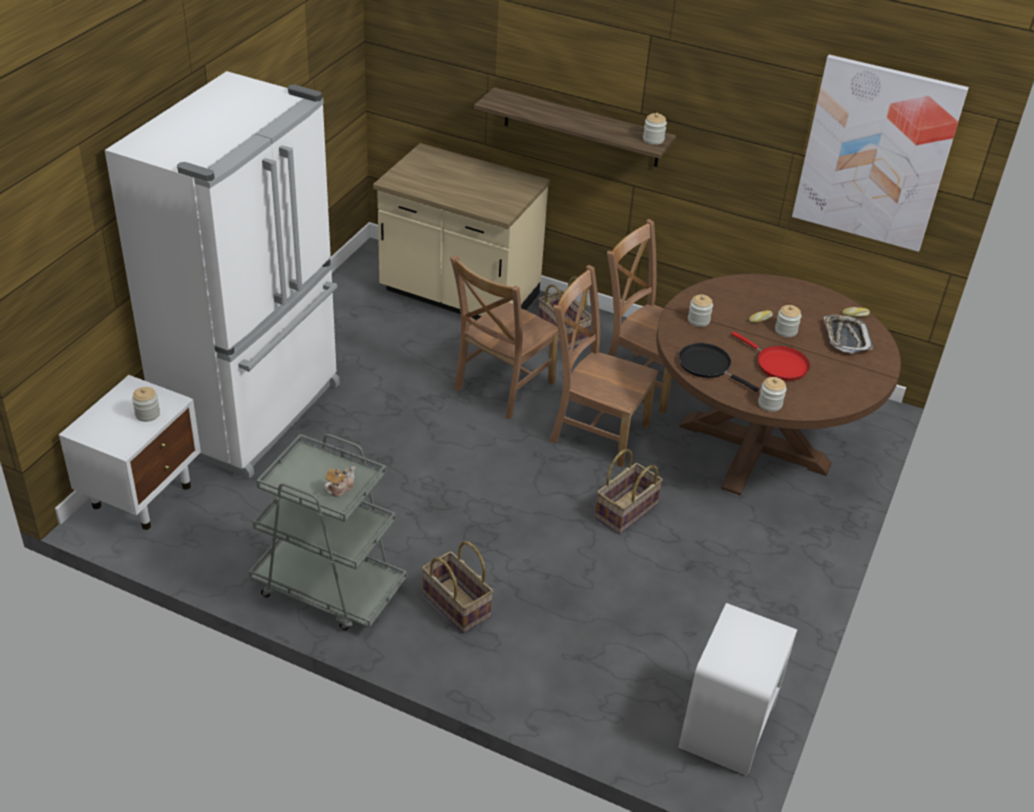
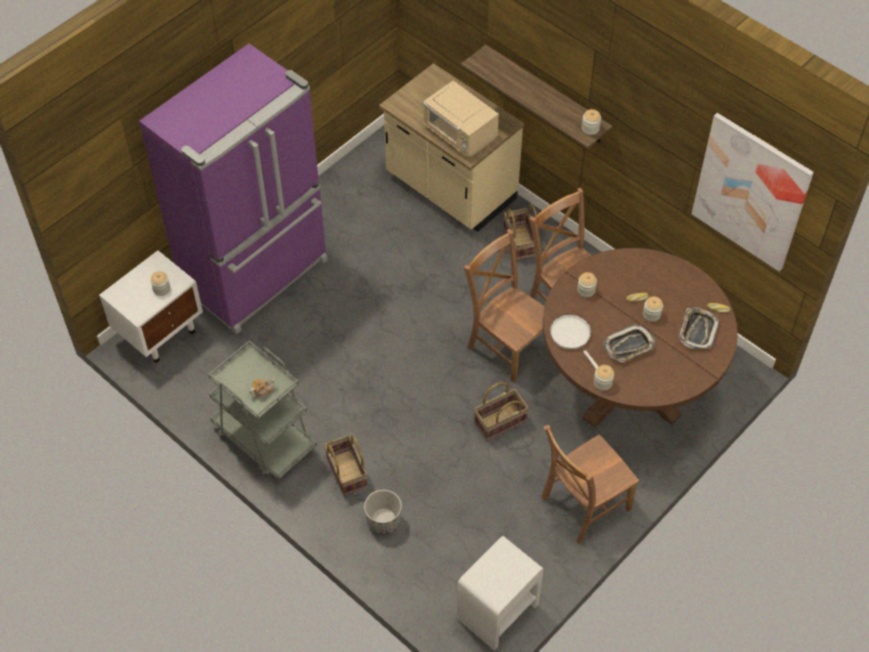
camera: 20 degrees right, 15 degrees up
white fridge [105,71,340,479] -> purple fridge [139,44,328,334]
brown chair [450,256,559,419] -> brown chair moved to [541,425,639,544]
black frying pan [679,343,759,392] -> white frying pan [550,315,599,369]
red frying pan [731,332,810,381] -> tray [603,324,655,362]
none -> planter [364,490,402,534]
none -> beige microwave [423,81,499,157]

